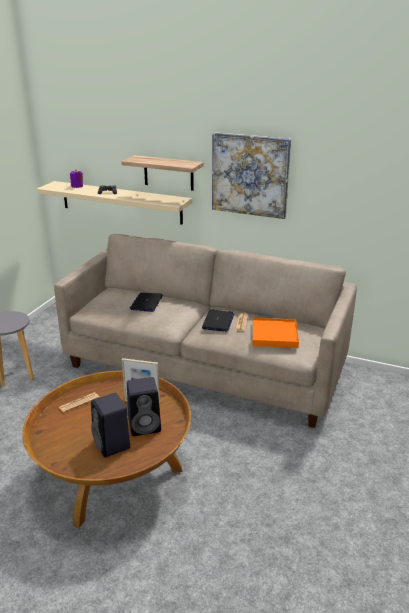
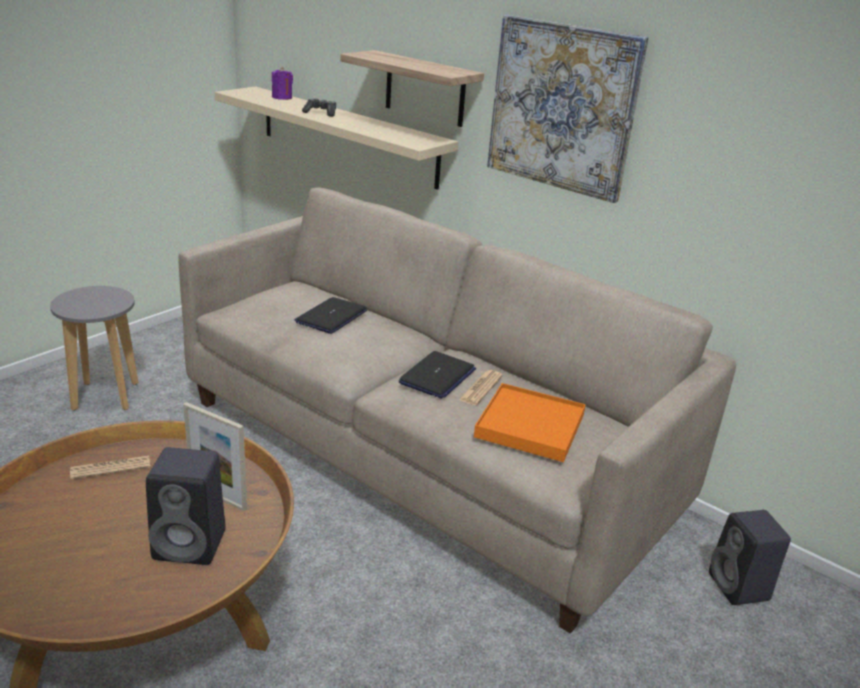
camera: 15 degrees right, 0 degrees up
black speaker [91,393,130,458] -> black speaker moved to [709,510,791,605]

